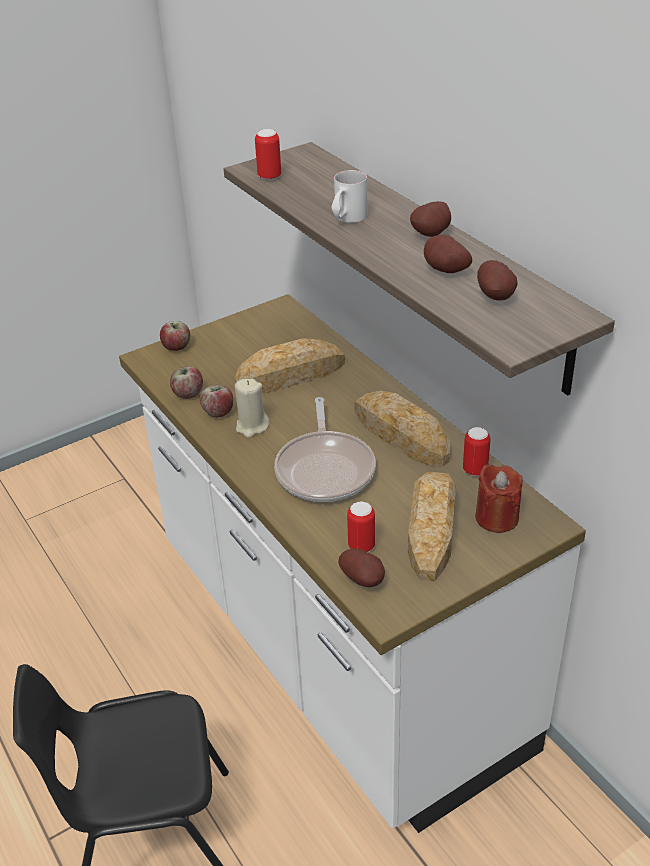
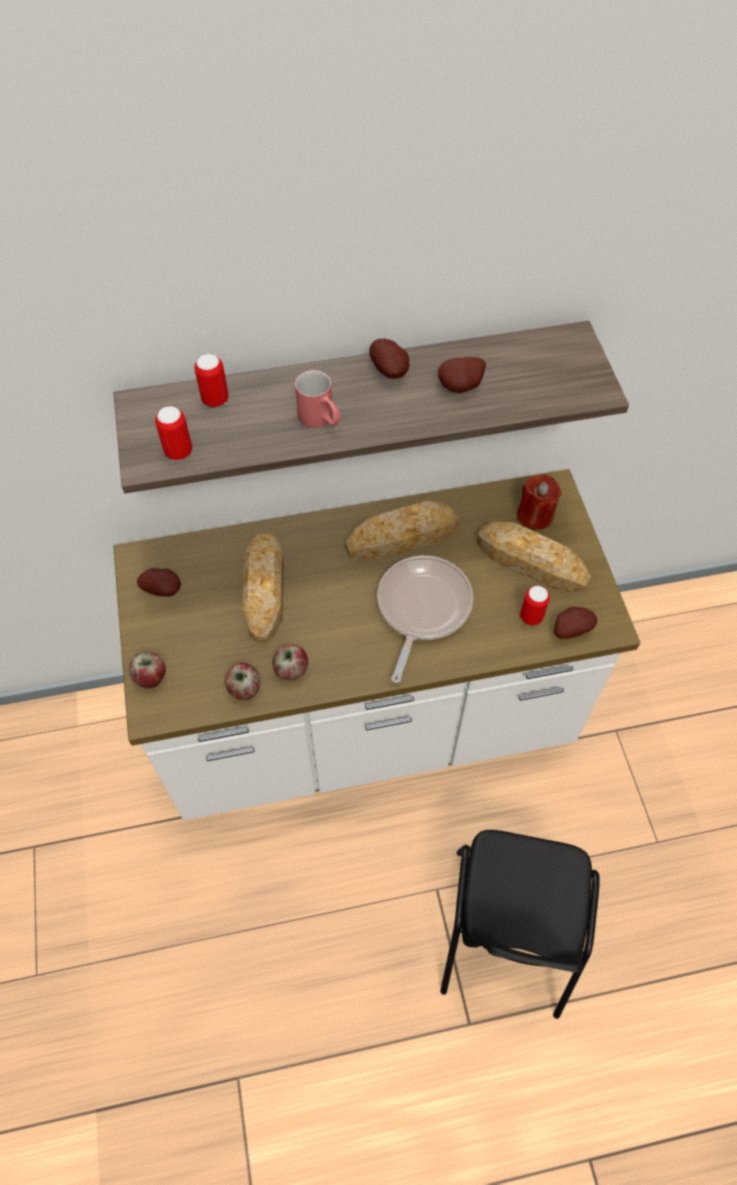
camera: 70 degrees left, 20 degrees up
beige candle [235,379,270,438] -> none
frying pan [274,397,376,502] -> frying pan turned 90 degrees counterclockwise [377,556,473,683]
white mug [331,170,367,223] -> red mug [295,370,341,428]
can [463,427,491,476] -> can moved to [195,354,229,408]
potato [477,260,518,301] -> potato moved to [137,568,181,597]

